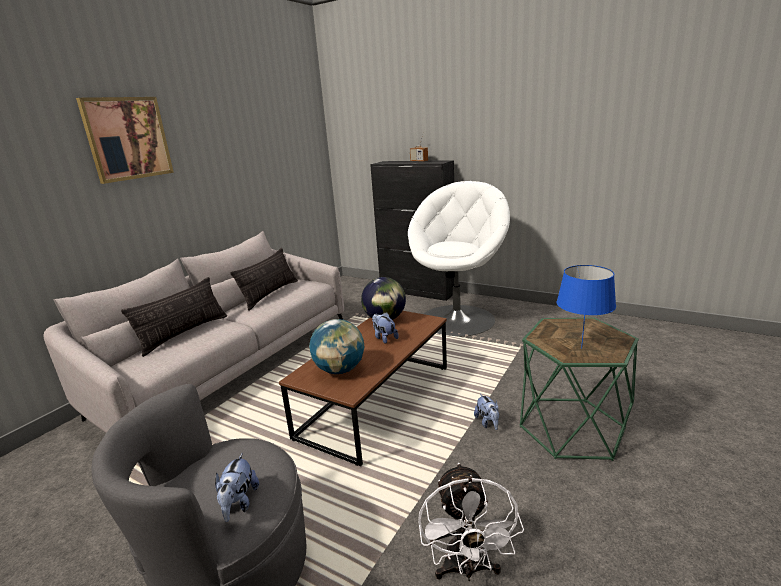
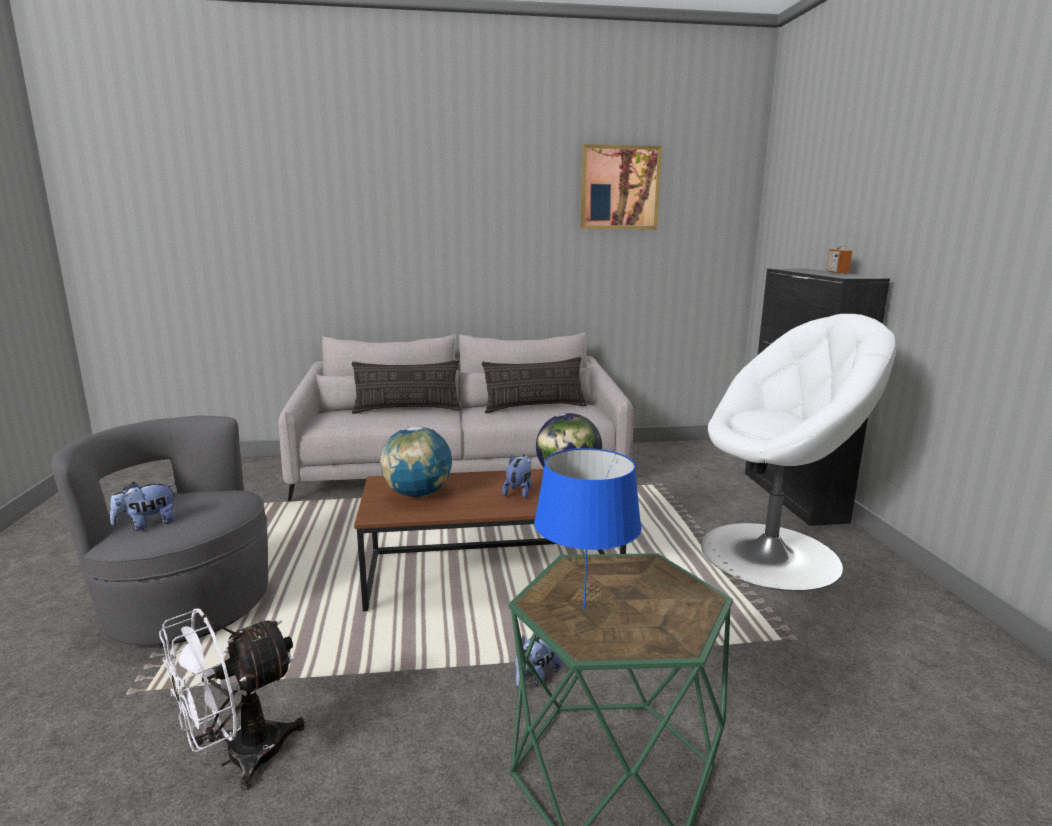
camera: 50 degrees right, 5 degrees down
picture [76,97,174,184] -> picture moved to [580,144,662,229]

